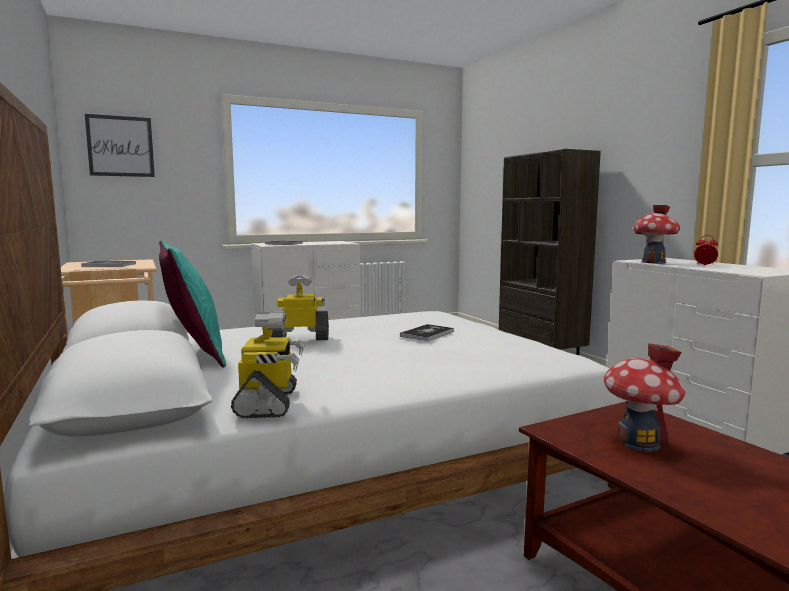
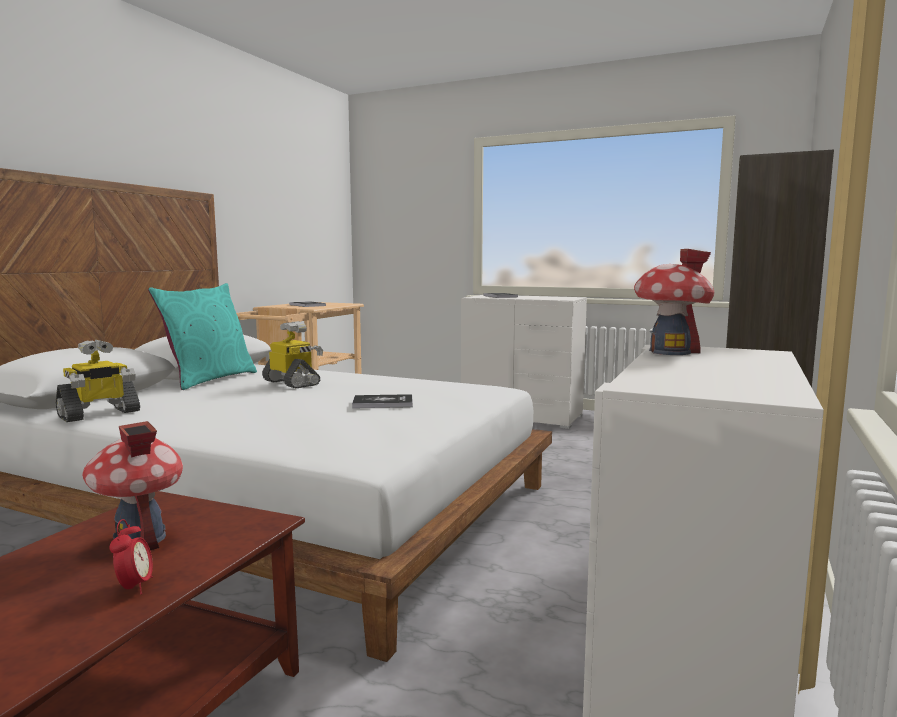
camera: 50 degrees right, 0 degrees up
picture [85,114,155,177] -> none
alarm clock [694,235,718,265] -> alarm clock moved to [109,519,153,594]

